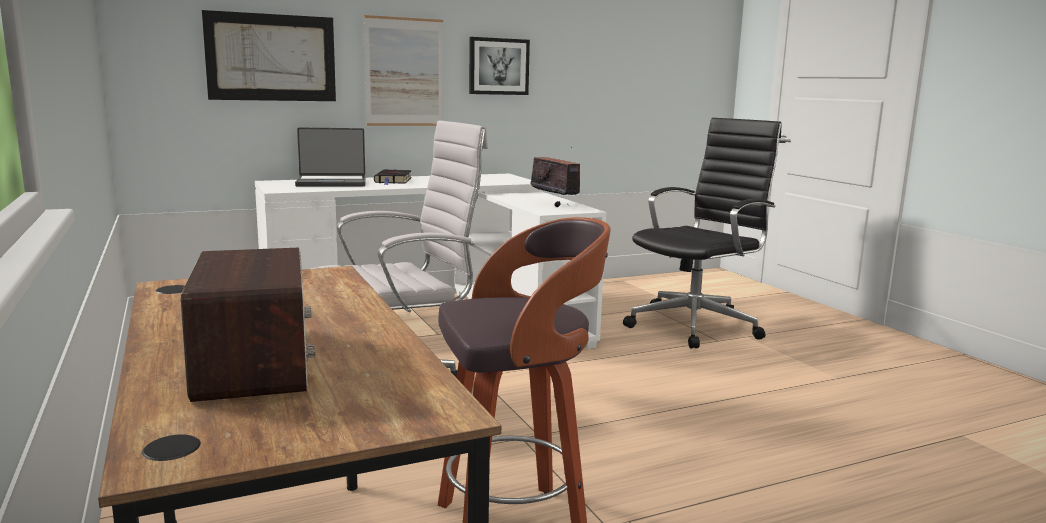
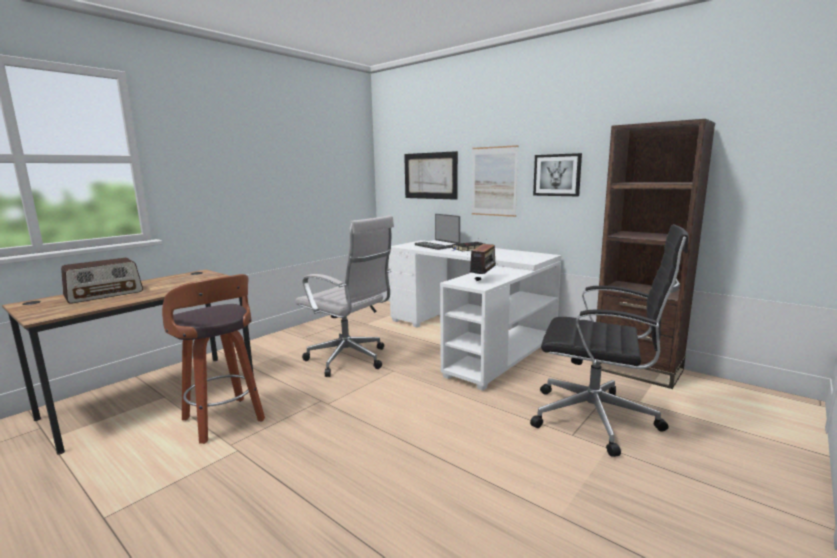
camera: 65 degrees right, 0 degrees up
none -> brown bookcase [592,119,715,389]

